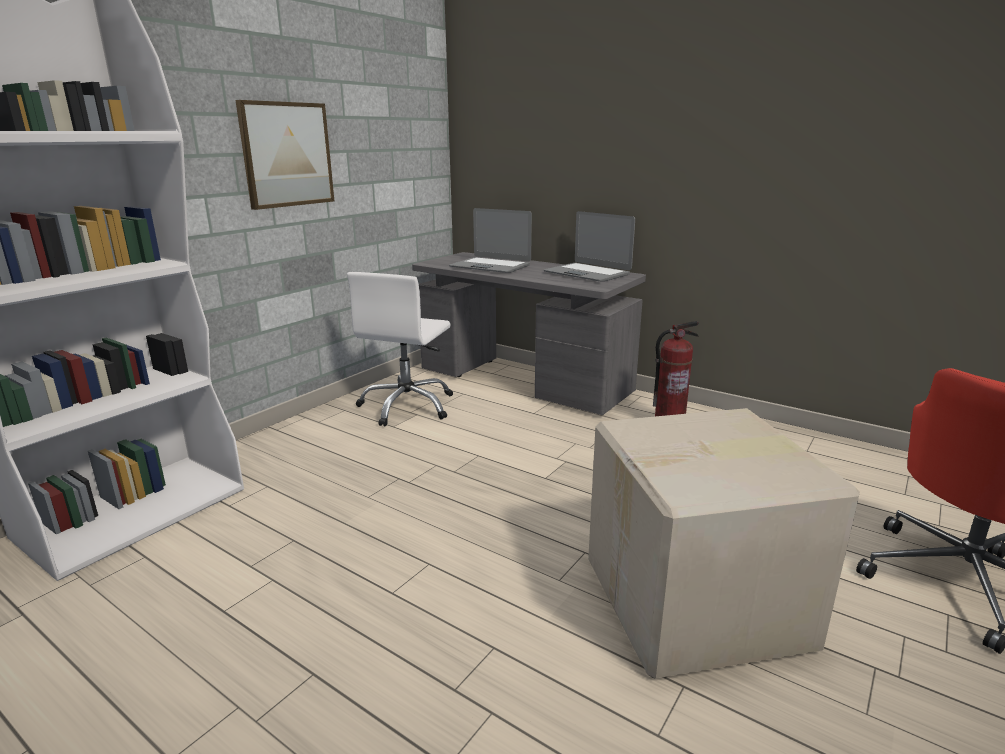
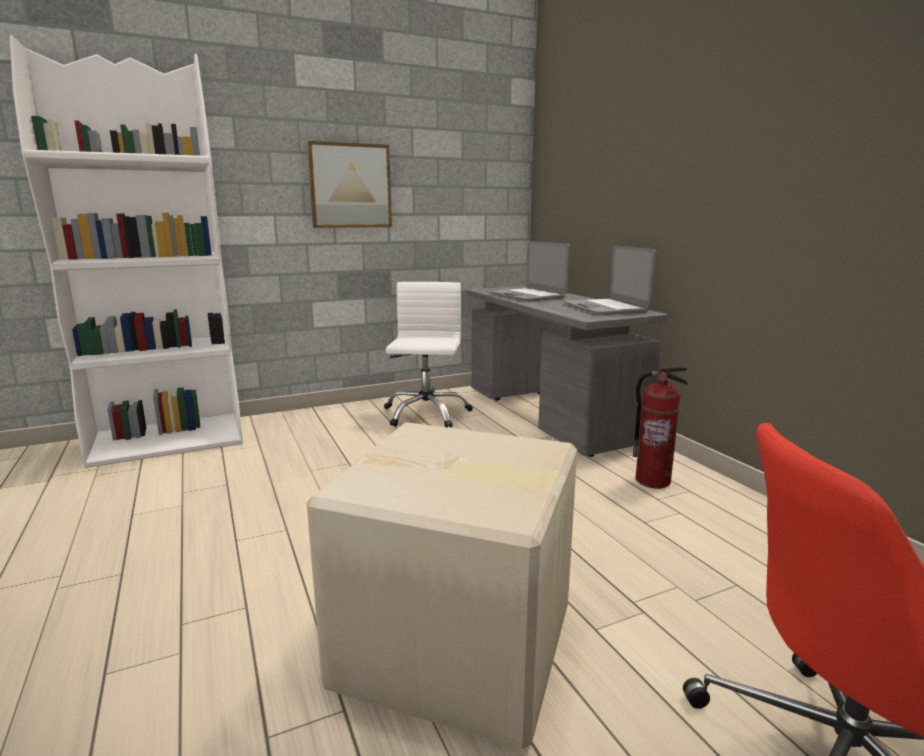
camera: 30 degrees right, 5 degrees down
white office chair [347,272,453,427] -> white office chair turned 135 degrees clockwise [384,282,473,428]

